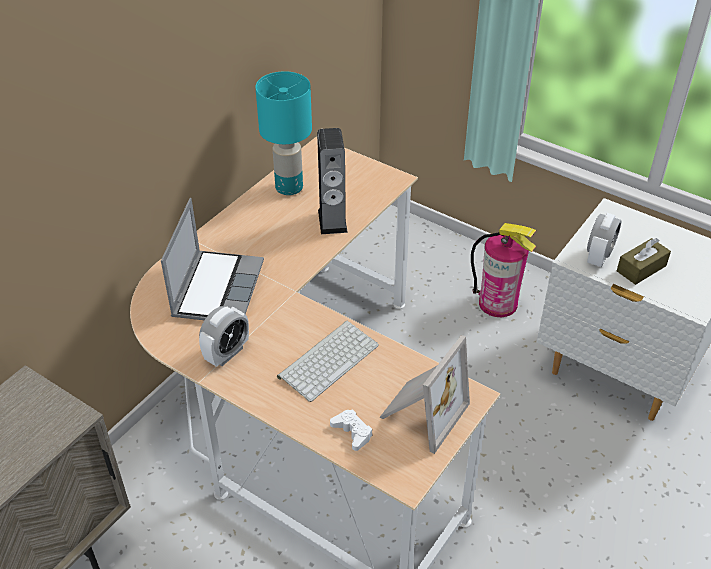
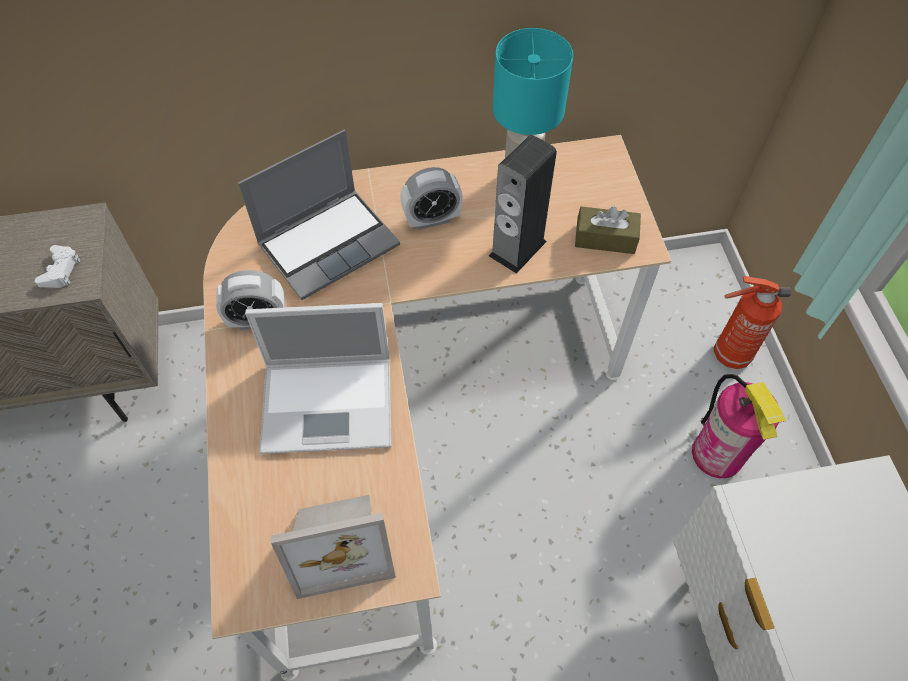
camera: 45 degrees right, 15 degrees up
keyboard [277,321,379,402] -> laptop [245,303,391,454]
white game controller [330,409,373,451] -> white game controller moved to [35,245,81,288]
alarm clock [587,213,621,267] -> alarm clock moved to [400,167,463,230]
brown tissue box [617,238,671,285] -> brown tissue box moved to [575,206,641,254]
none -> fire extinguisher [714,276,791,369]

